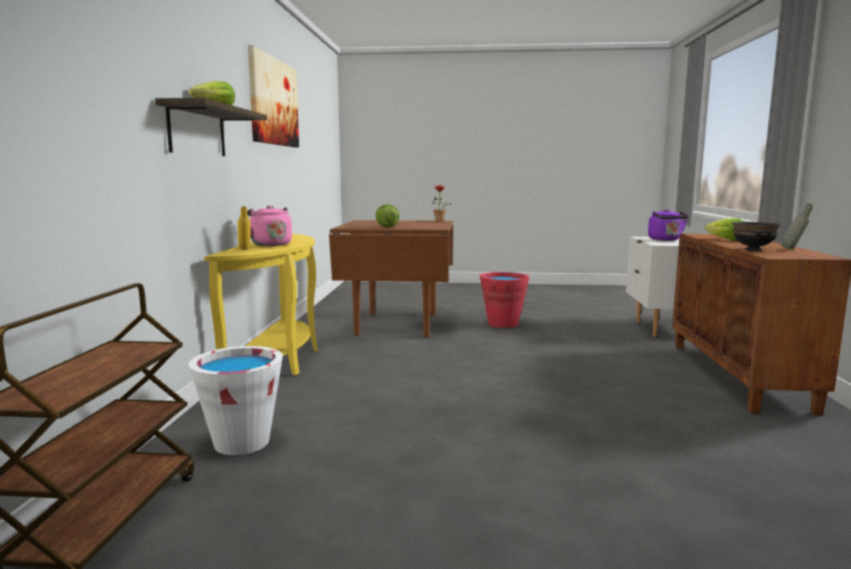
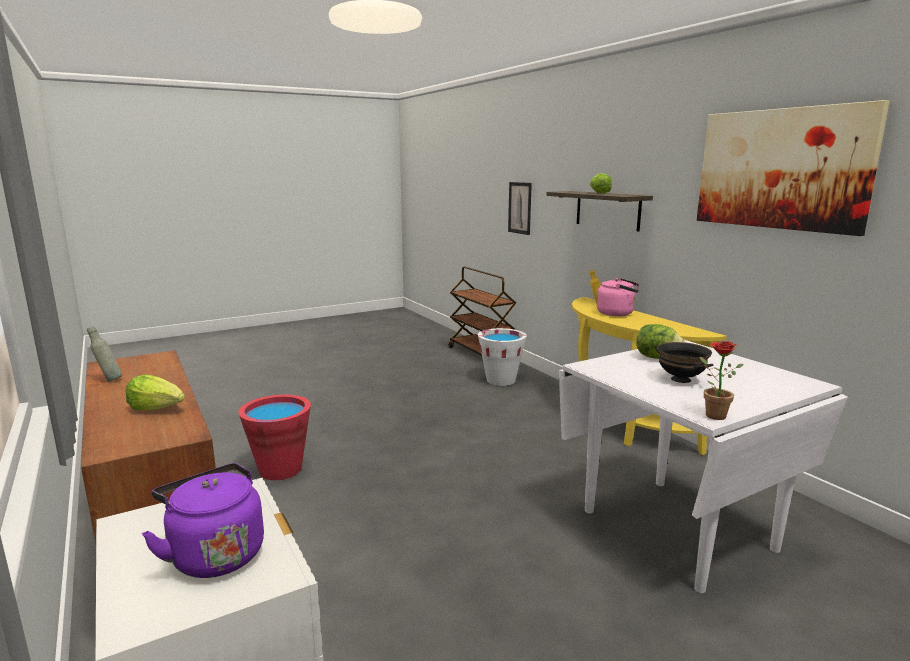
camera: 145 degrees right, 5 degrees up
brown dining table [329,220,453,337] -> white dining table [559,340,848,593]
red bucket [480,272,530,328] -> red bucket moved to [238,395,311,480]
black bowl [732,222,781,251] -> black bowl moved to [656,342,713,383]
none -> picture [508,182,532,235]

